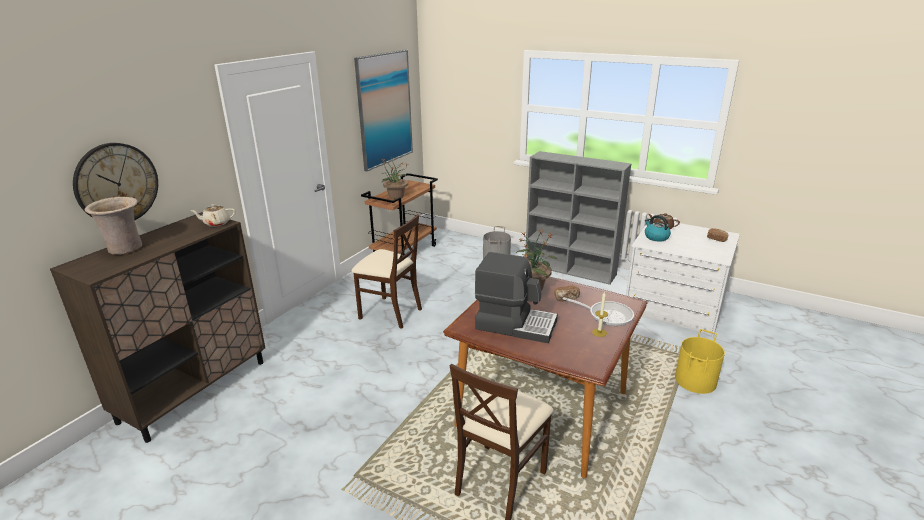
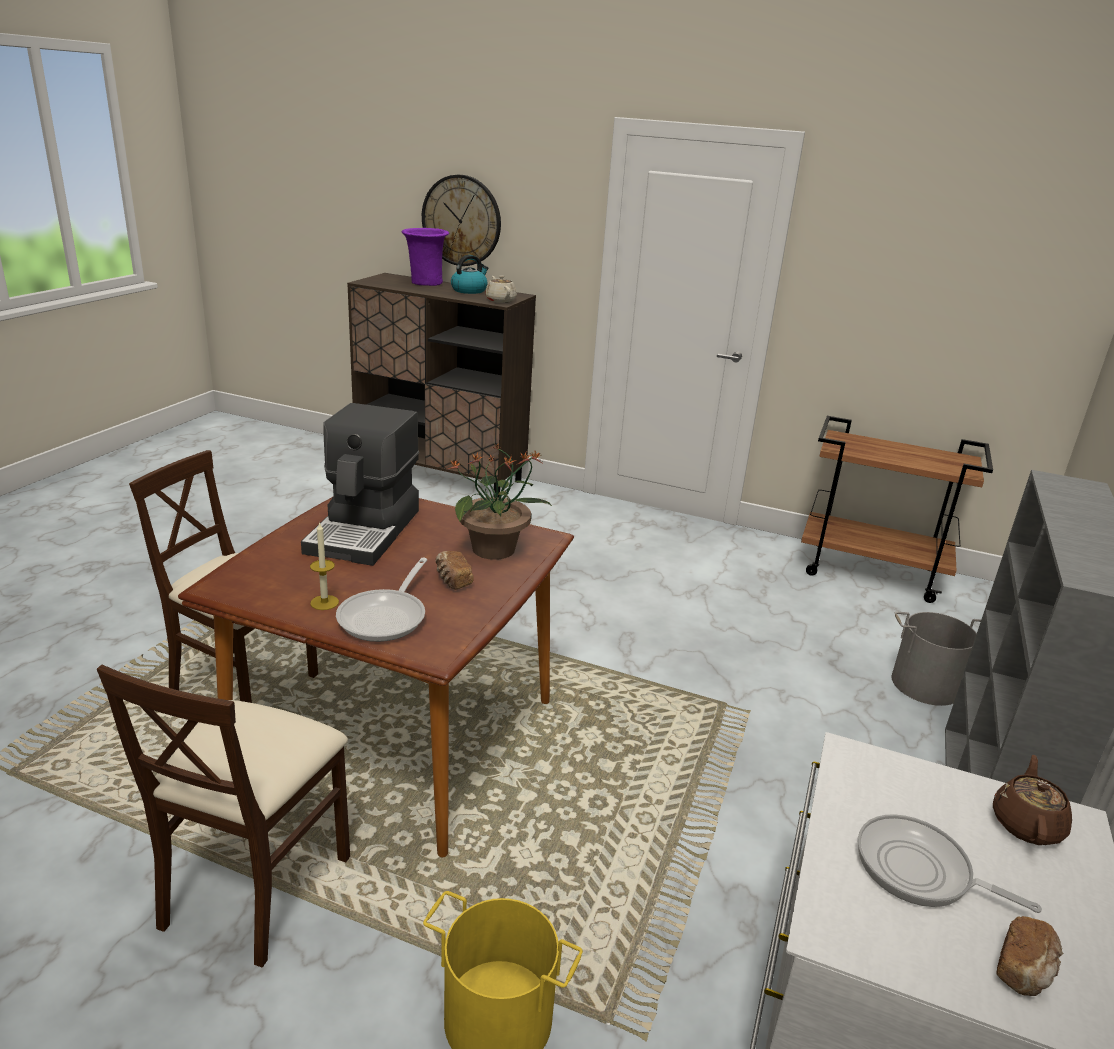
camera: 80 degrees right, 0 degrees up
beige vase [85,197,142,255] -> purple vase [402,228,449,286]
beige chair [351,214,422,329] -> beige chair moved to [97,665,350,967]
picture [354,50,413,171] -> none
potted plant [380,156,408,199] -> none
kettle [645,215,671,242] -> kettle moved to [451,255,489,294]
none -> frying pan [858,814,1042,913]

